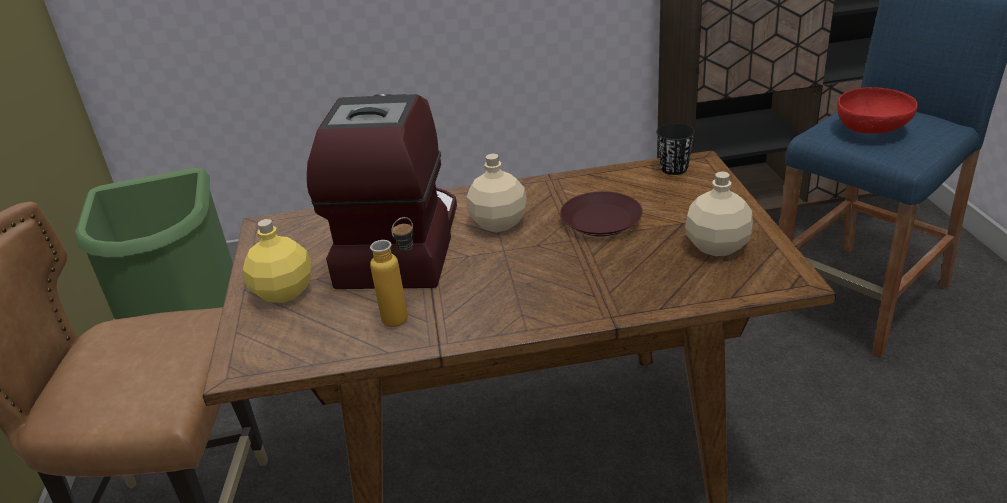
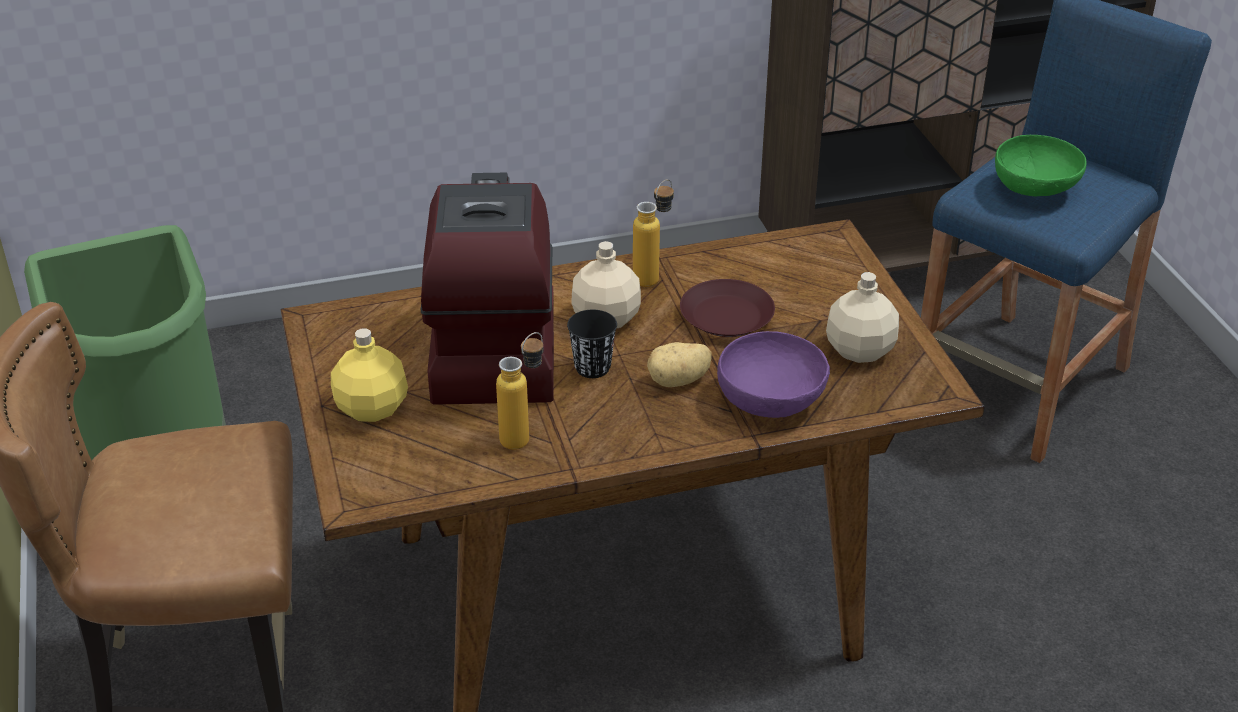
camera: 10 degrees left, 5 degrees up
black cup [656,123,695,175] -> black cup moved to [567,310,617,378]
red bowl [837,87,918,133] -> green bowl [995,135,1087,197]
none -> bottle [633,179,674,287]
none -> potato [647,342,712,387]
none -> purple bowl [717,331,830,418]

